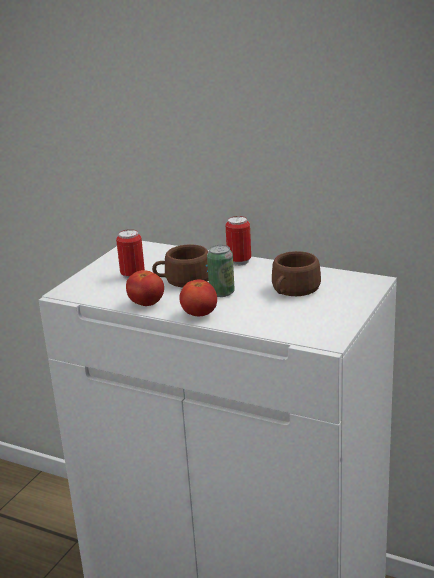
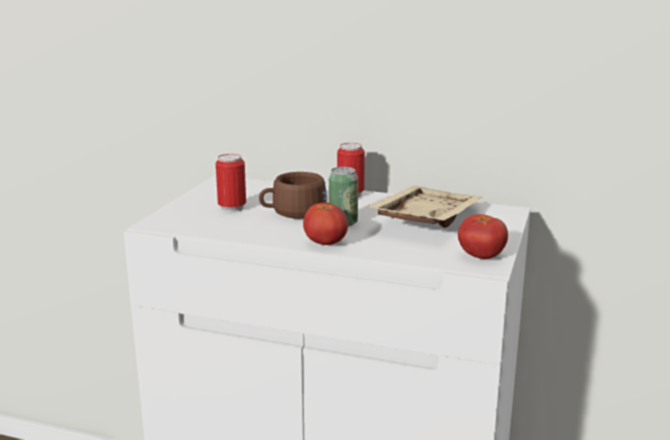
camera: 10 degrees left, 5 degrees down
tomato [126,270,164,306] -> tomato moved to [458,214,508,259]
brown cup [272,251,321,296] -> beige tray [365,185,483,228]

